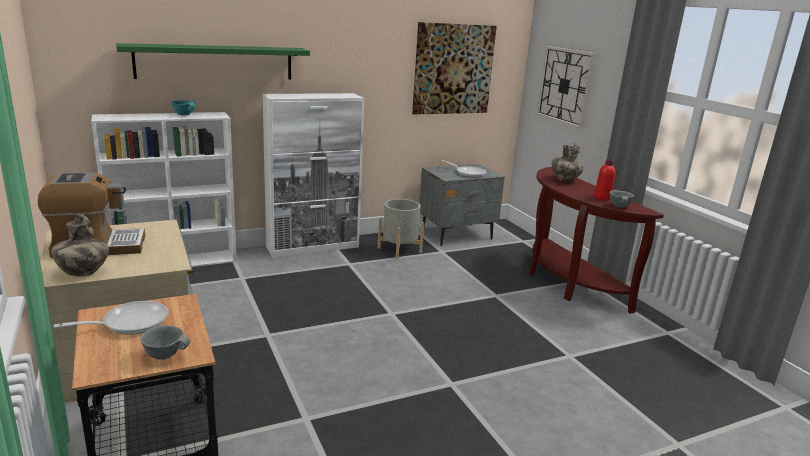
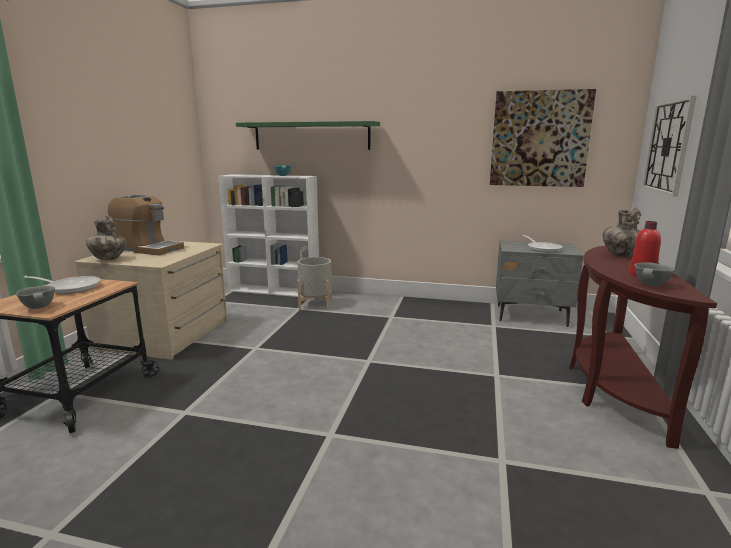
camera: 40 degrees right, 5 degrees down
white cabinet [263,93,365,258] -> none
grey planter [378,199,424,259] -> grey planter moved to [297,257,332,310]

